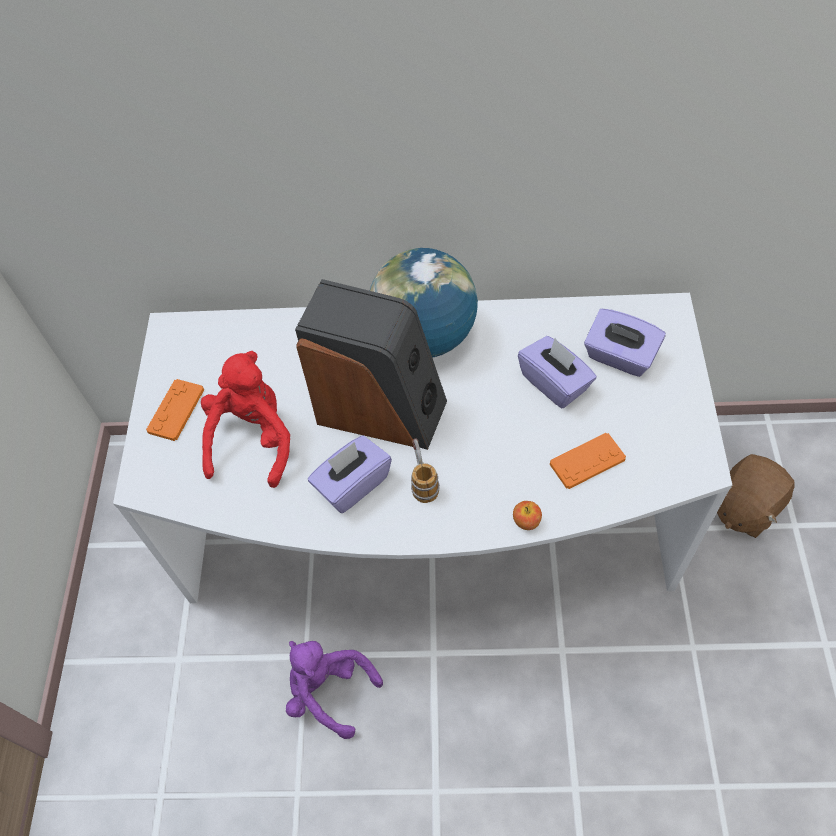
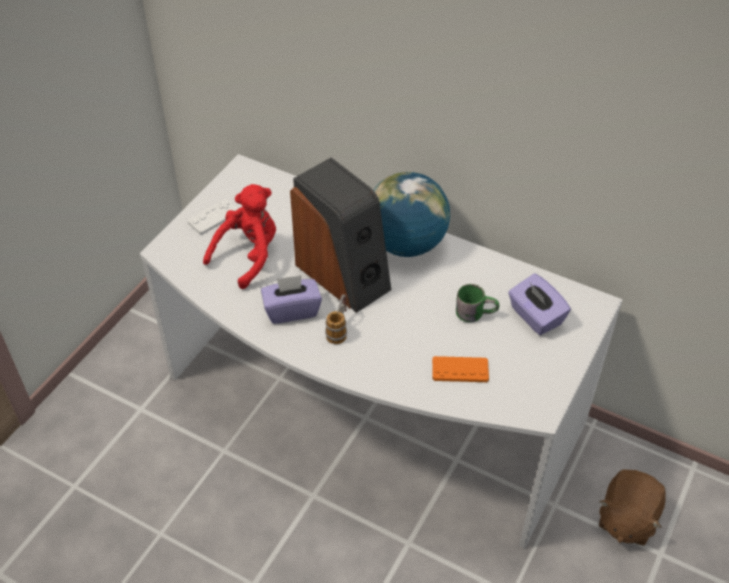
camera: 25 degrees right, 10 degrees down
orange game controller [146,379,204,441] -> white game controller [187,199,238,235]
purple plush toy [286,641,383,739] -> none
apple [513,501,542,530] -> none
purple tissue box [518,336,597,408] -> green mug [456,284,499,322]
brown plush toy [717,454,795,538] -> brown plush toy turned 45 degrees counterclockwise [599,469,666,546]

